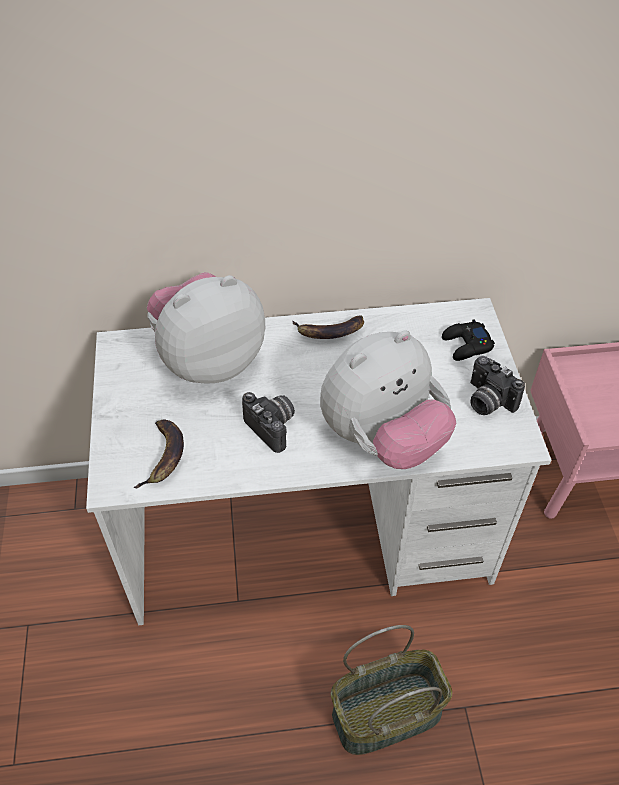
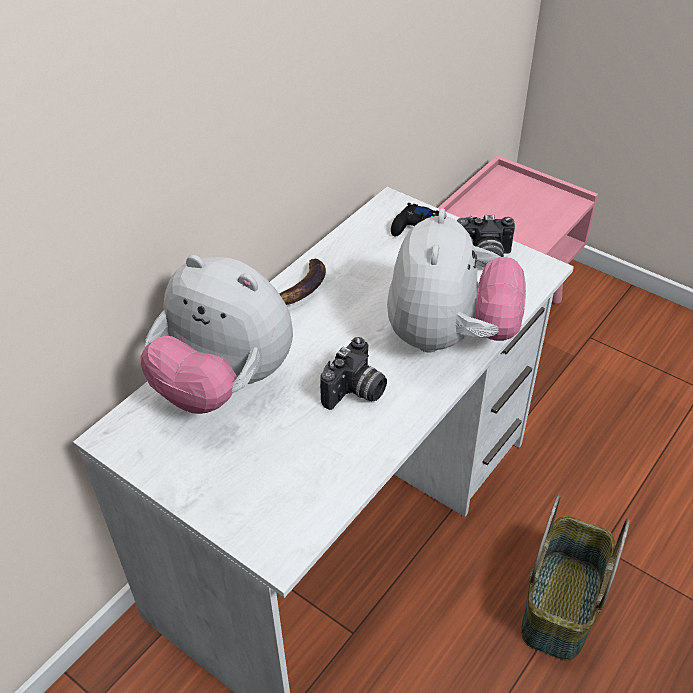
camera: 45 degrees left, 5 degrees down
banana [133,420,184,488] -> none
plush toy [147,272,265,383] -> plush toy turned 75 degrees counterclockwise [140,255,293,414]
camera [242,392,295,453] -> camera turned 120 degrees clockwise [320,337,387,410]

